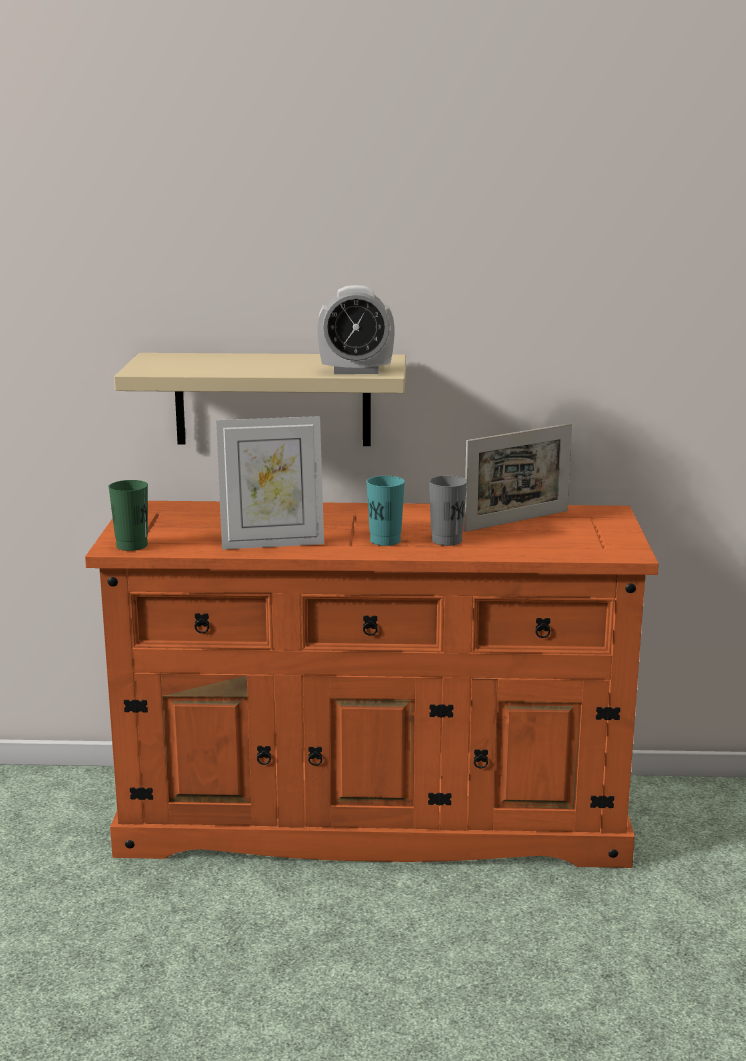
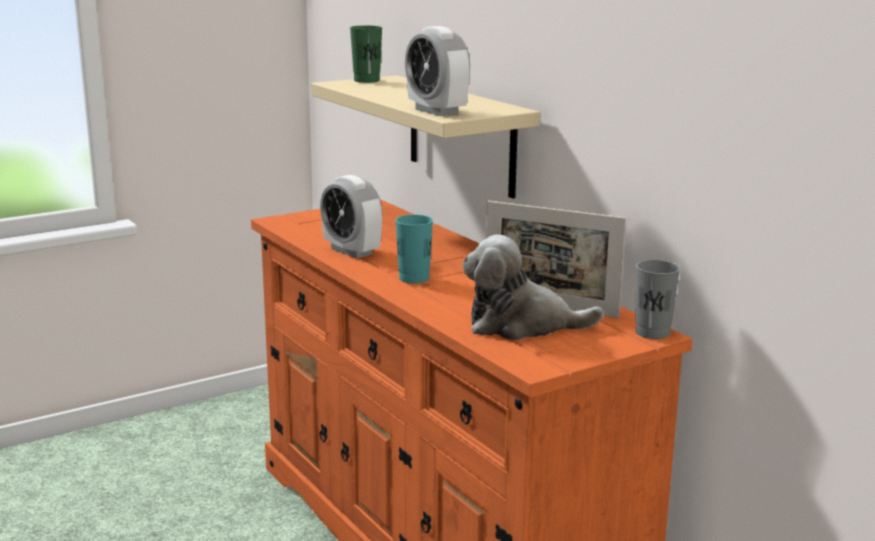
camera: 55 degrees right, 0 degrees up
green cup [108,480,148,551] -> green cup moved to [350,26,382,83]
picture frame [216,416,324,550] -> alarm clock [320,175,383,258]
grey cup [429,476,467,546] -> grey cup moved to [635,260,680,339]
none -> plush toy [462,235,604,340]

